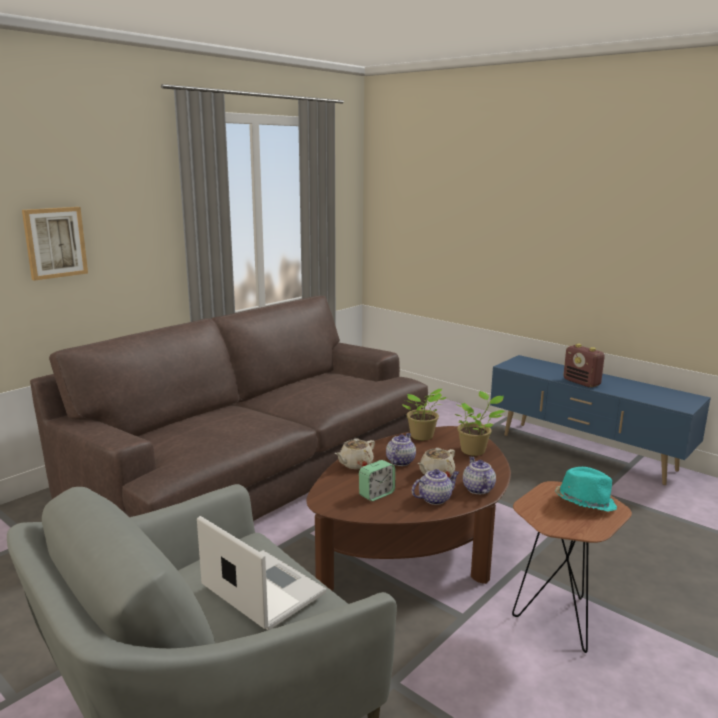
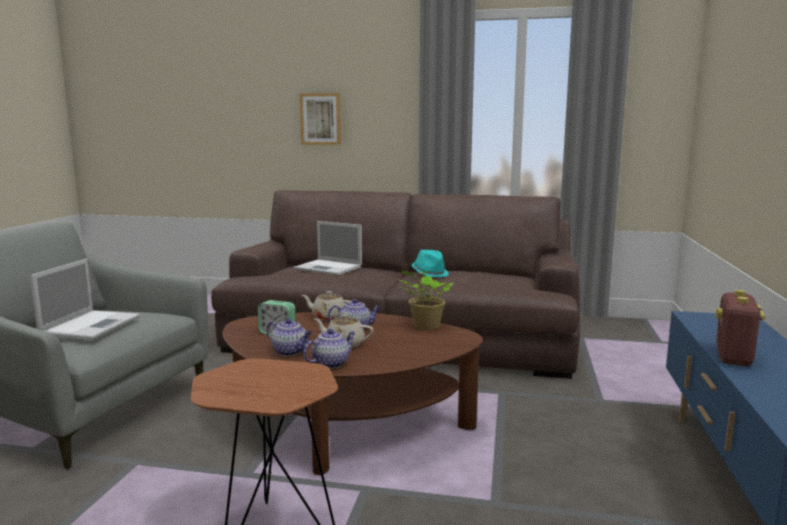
camera: 60 degrees right, 5 degrees down
potted plant [455,391,505,456] -> none
turquoise hat [555,467,617,511] -> turquoise hat moved to [412,250,449,277]
none -> laptop [293,221,362,275]

